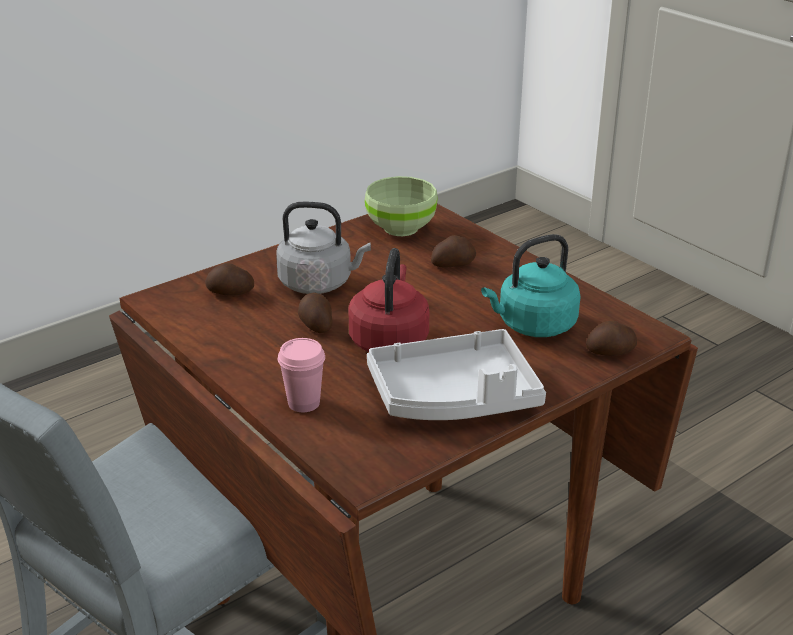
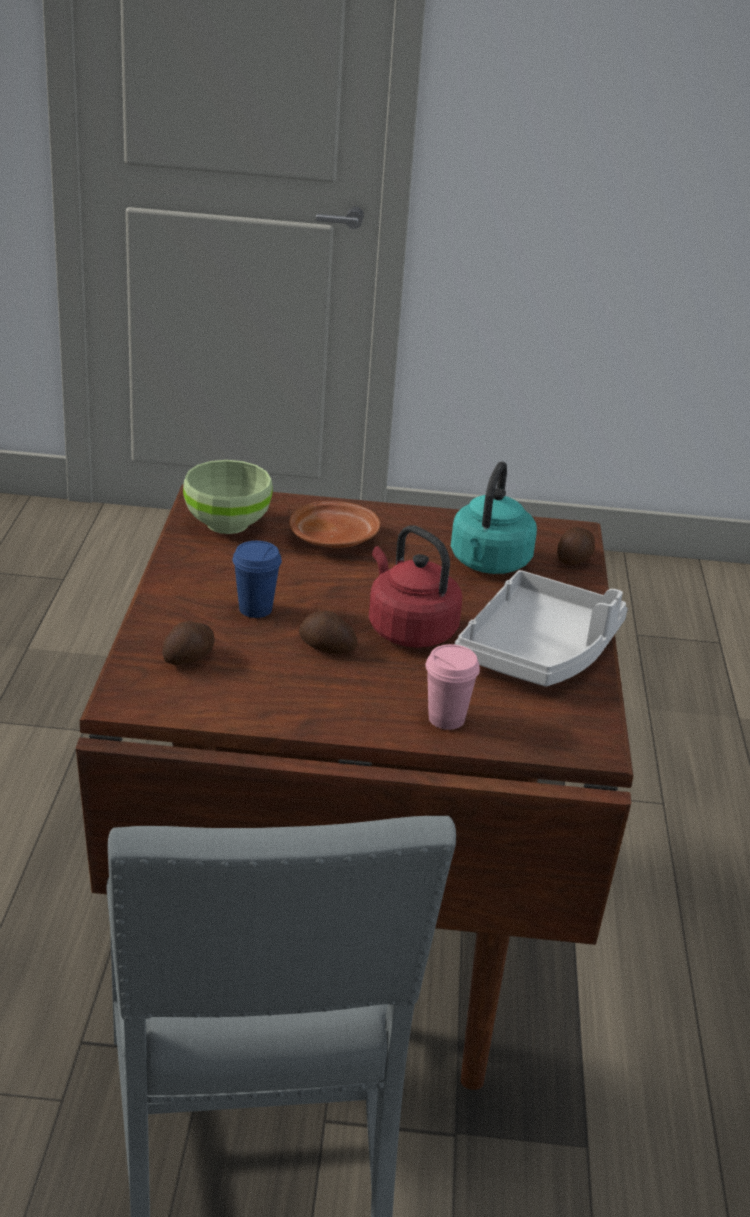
camera: 50 degrees left, 0 degrees up
grey kettle [276,202,371,294] -> blue cup [233,541,282,618]
potato [431,235,476,267] -> brown plate [289,501,380,548]

